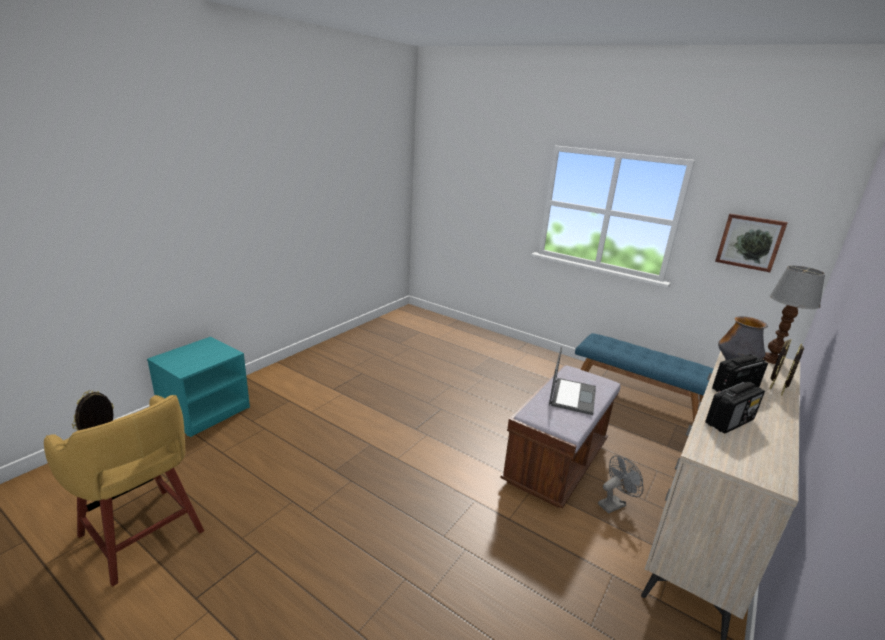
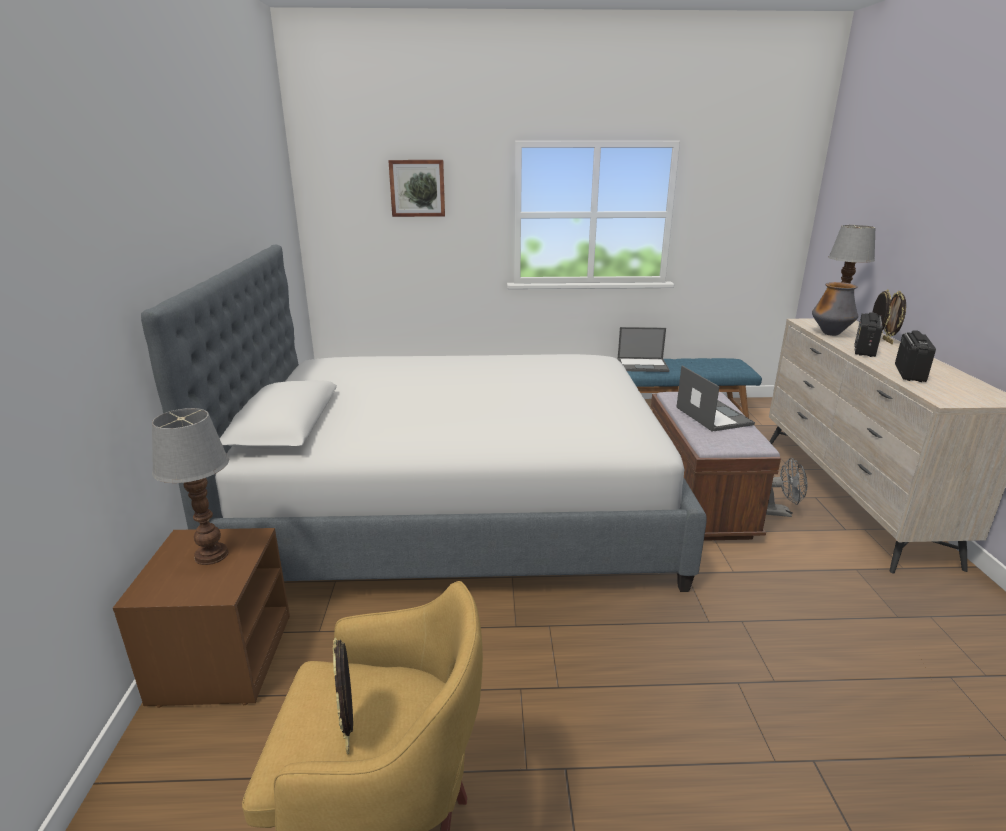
camera: 35 degrees left, 0 degrees up
turquoise nightstand [147,337,250,437] -> brown nightstand [113,528,290,708]
grey fan [598,455,644,514] -> grey fan turned 75 degrees clockwise [766,457,807,517]
picture [715,214,788,272] -> picture moved to [388,160,445,217]
none -> bed [141,244,707,592]
none -> table lamp [152,408,229,565]
none -> laptop [618,327,669,372]

